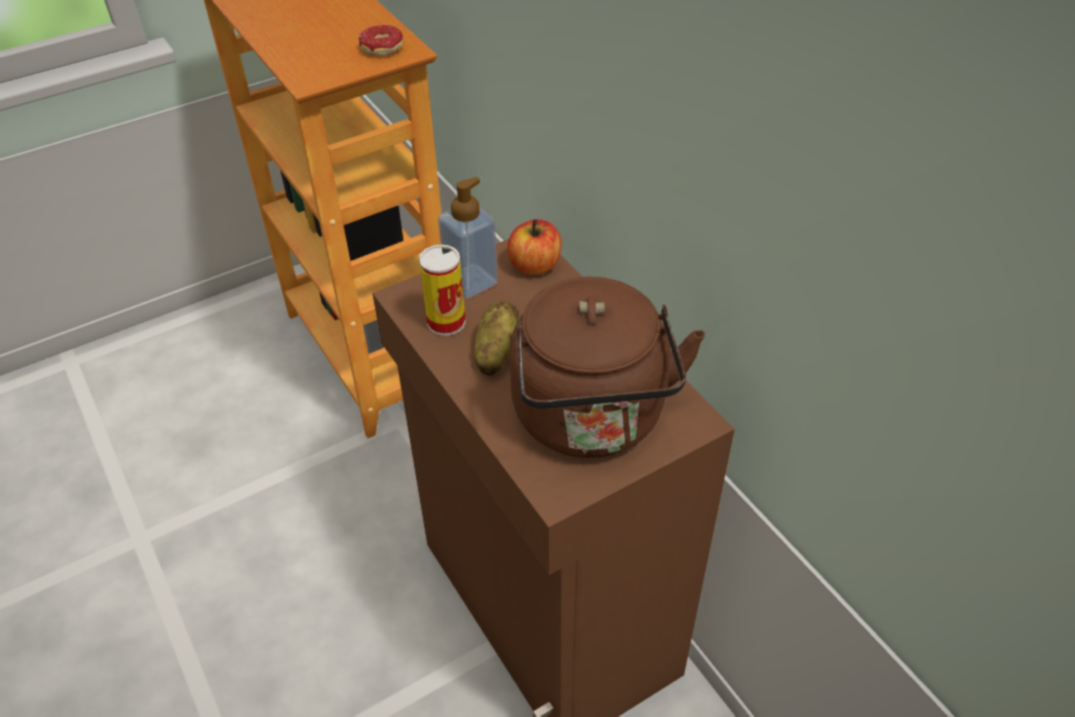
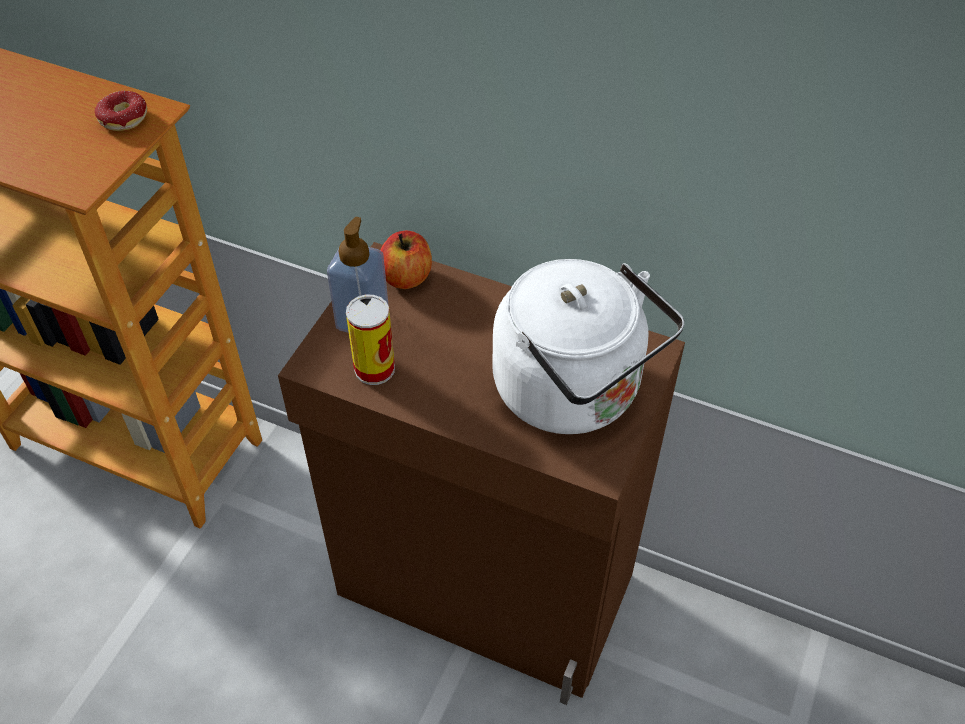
camera: 35 degrees left, 5 degrees up
potato [474,301,520,375] -> none
brown kettle [510,277,705,458] -> white kettle [492,259,684,434]

